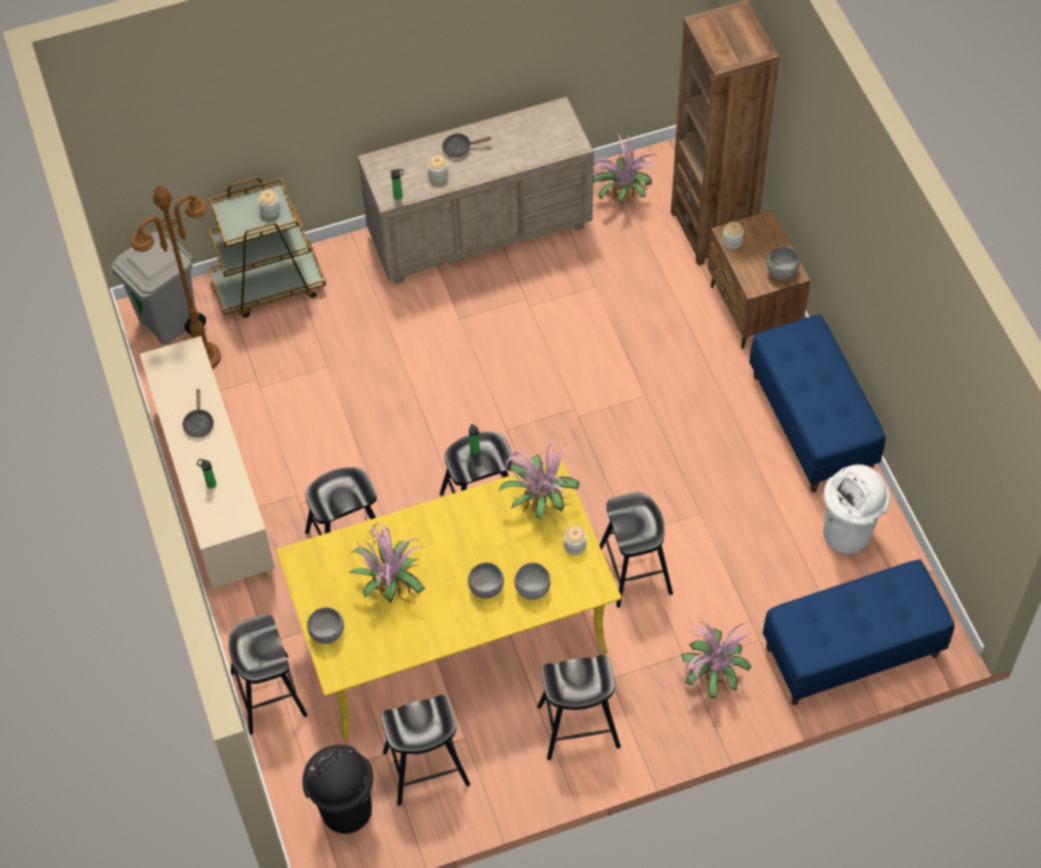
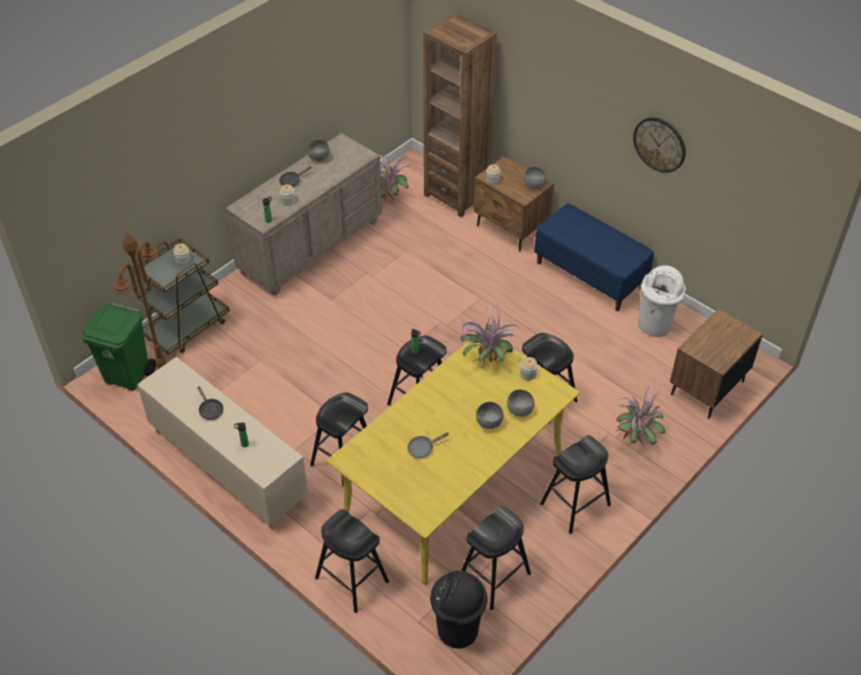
camera: 30 degrees left, 10 degrees down
grey trash can [112,231,206,345] -> green trash can [82,302,156,391]
grey bowl [307,608,344,644] -> grey bowl moved to [307,140,330,162]
potted plant [349,523,425,605] -> grey frying pan [407,432,448,458]
blue bench [763,560,955,705] -> brown nightstand [670,308,763,418]
none -> wall clock [633,117,686,173]

